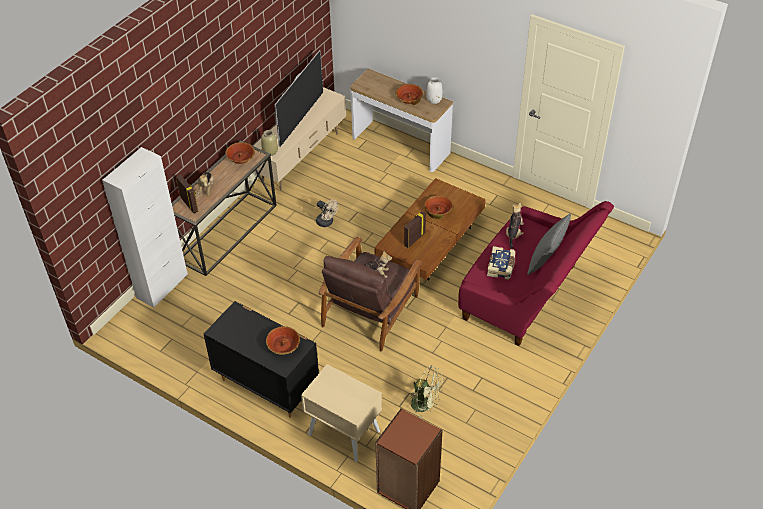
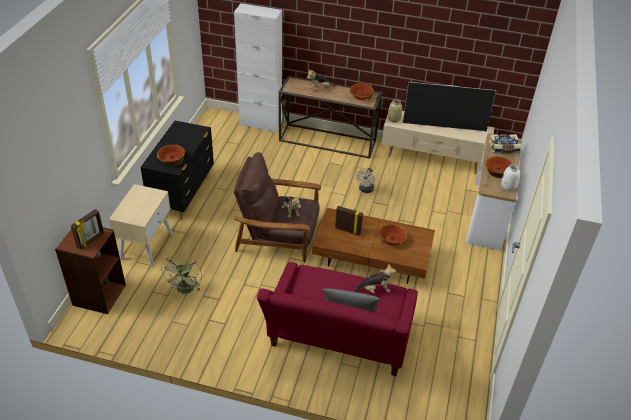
camera: 70 degrees right, 5 degrees down
picture frame [176,175,199,213] -> picture frame moved to [71,209,104,250]
book [487,246,515,280] -> book moved to [489,134,521,154]

